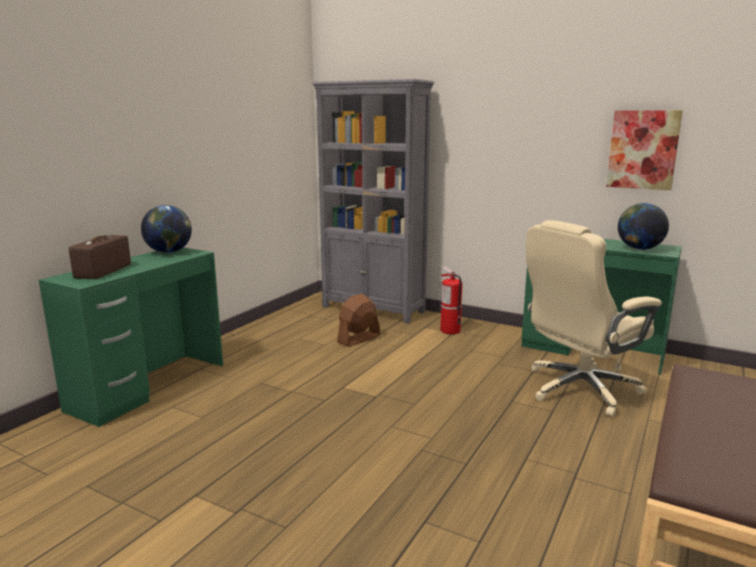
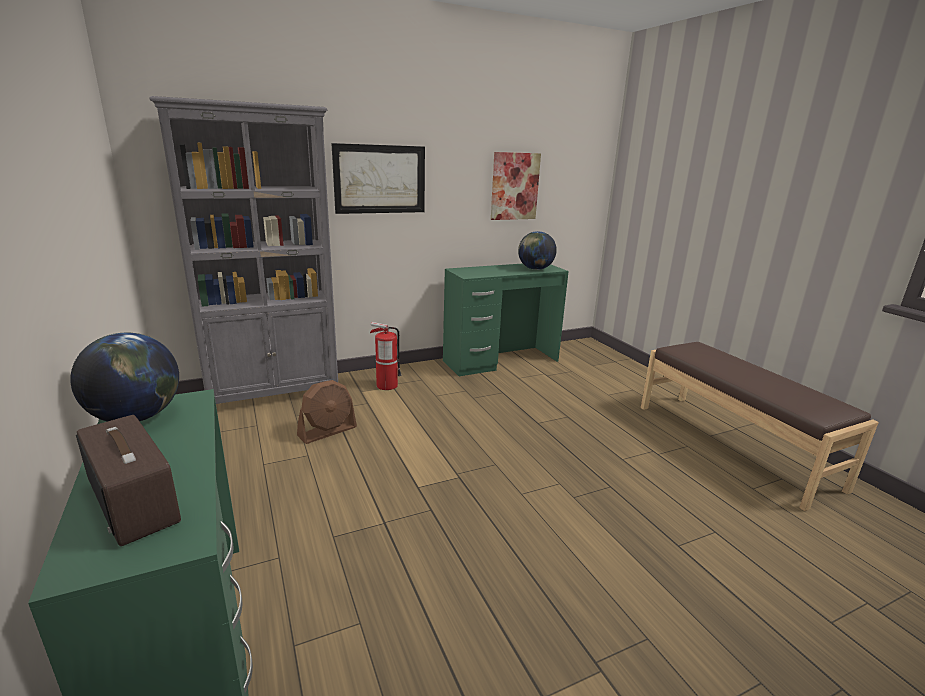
camera: 55 degrees left, 5 degrees up
brown fan [337,294,381,347] -> brown fan turned 120 degrees counterclockwise [297,380,357,444]
beige office chair [526,220,662,417] -> none
none -> picture [331,143,425,214]

